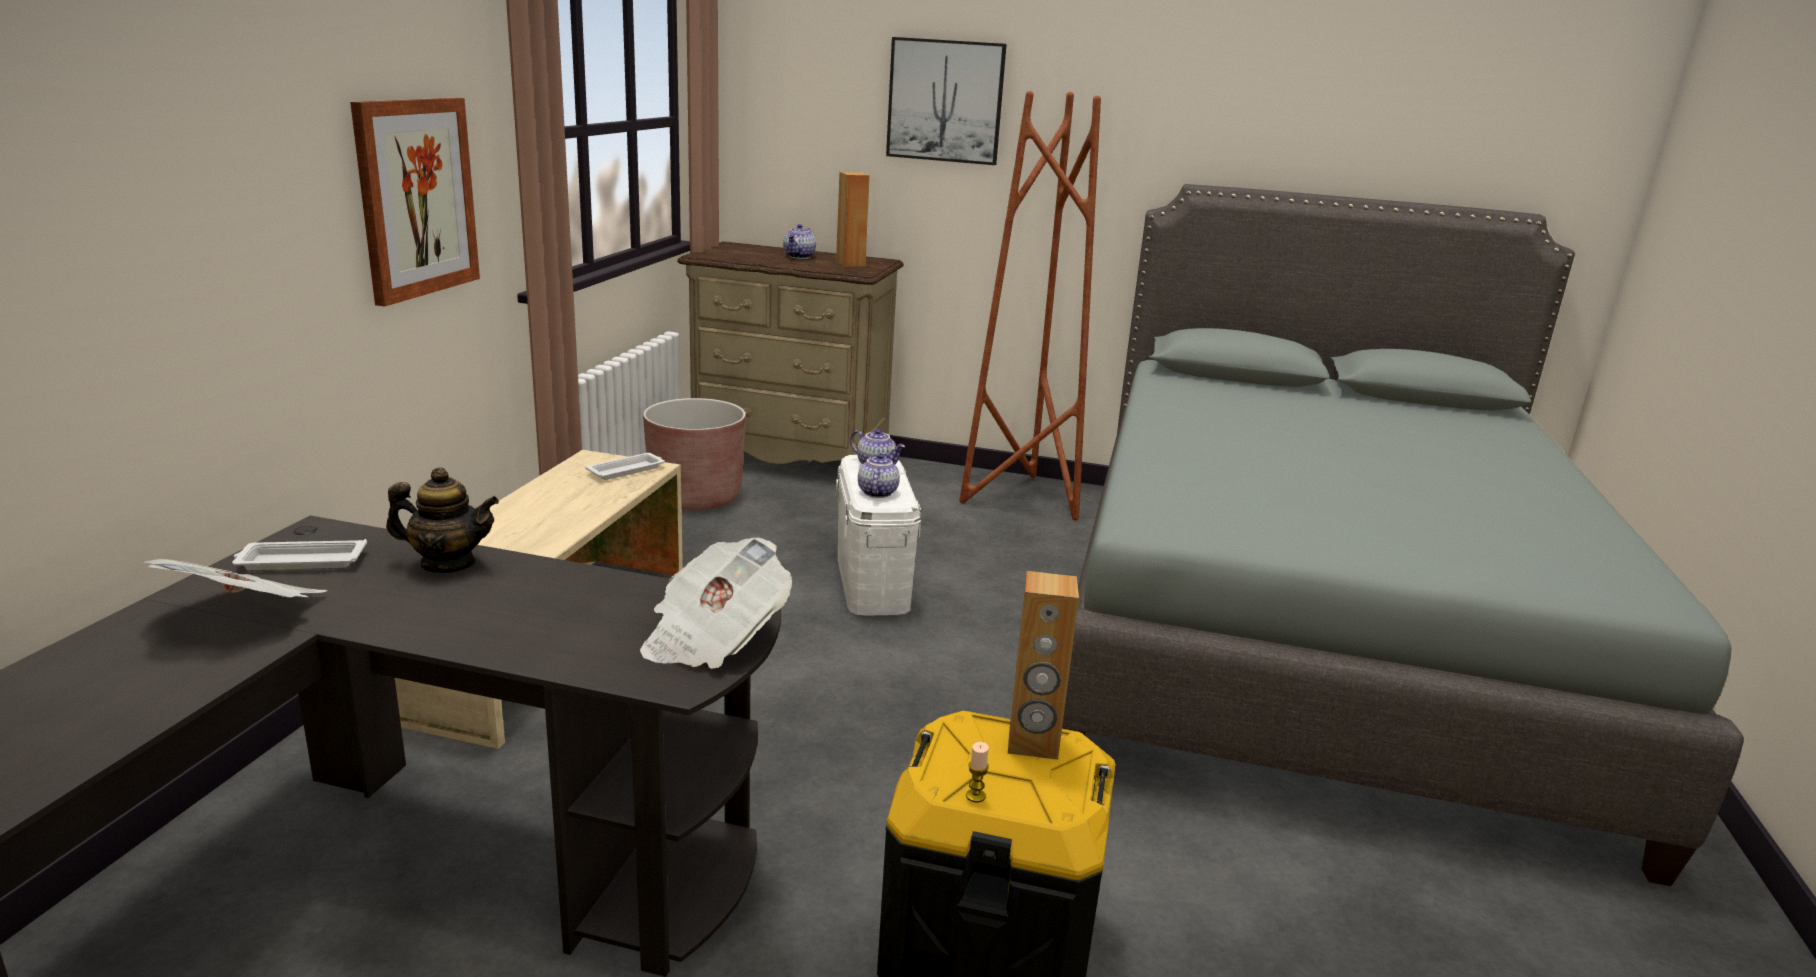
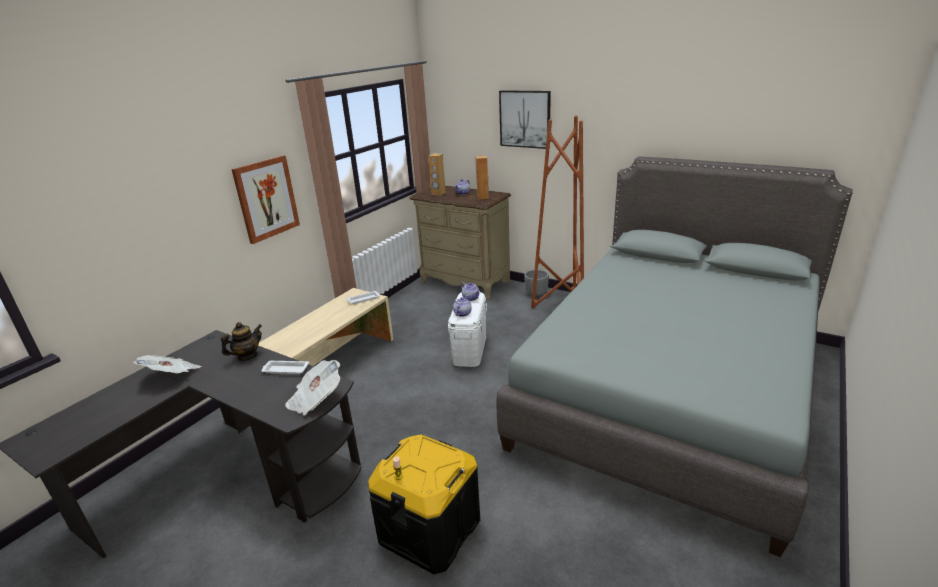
camera: 20 degrees right, 5 degrees up
white tray [232,539,367,570] -> white tray moved to [261,361,310,374]
teapot [386,467,499,573] -> teapot turned 60 degrees counterclockwise [221,322,262,361]
brown planter [643,398,746,510] -> none
brown speaker [1008,571,1079,760] -> brown speaker moved to [428,153,446,196]
none -> grey planter [524,270,549,297]

